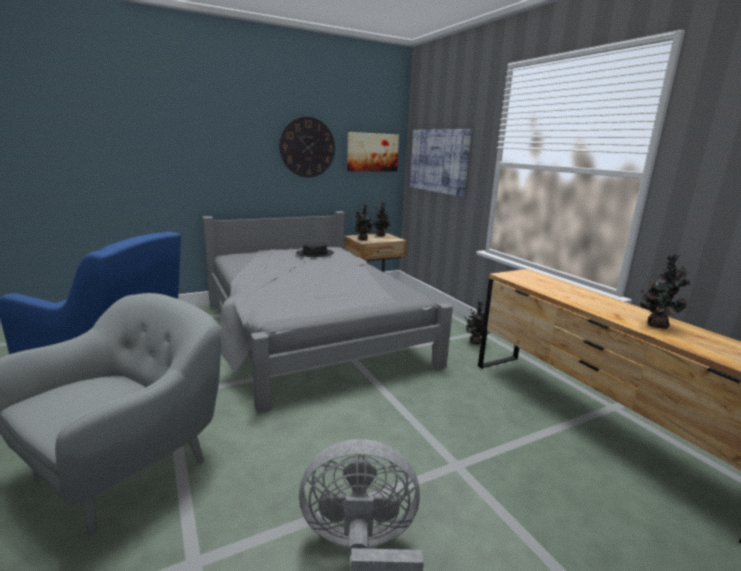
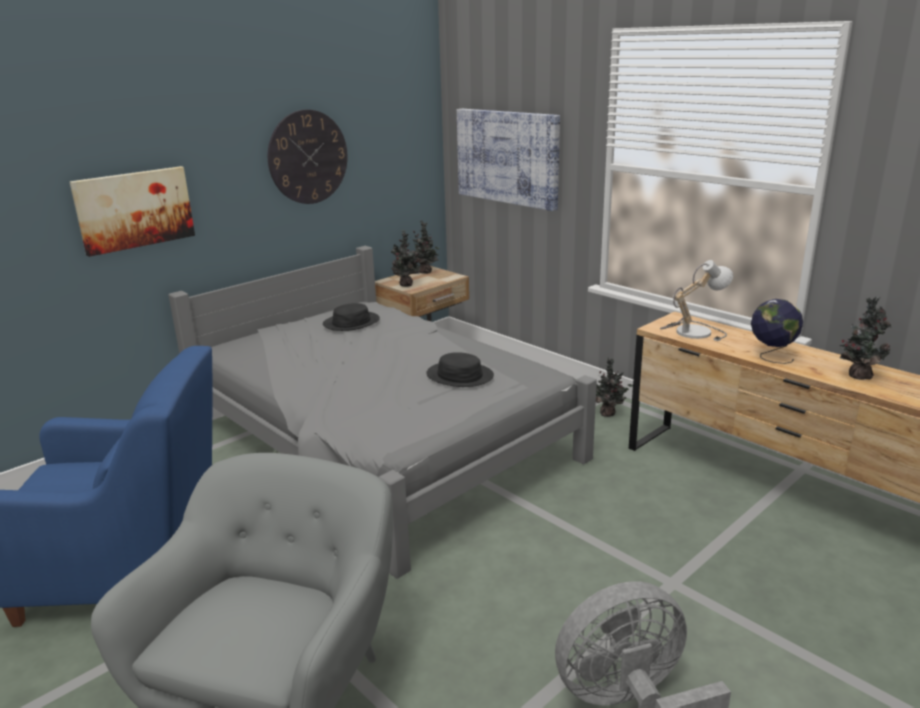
camera: 15 degrees left, 5 degrees up
picture [347,132,399,172] -> picture moved to [70,166,195,257]
none -> black hat [426,352,494,387]
none -> table lamp [660,260,733,341]
none -> globe [751,299,803,364]

